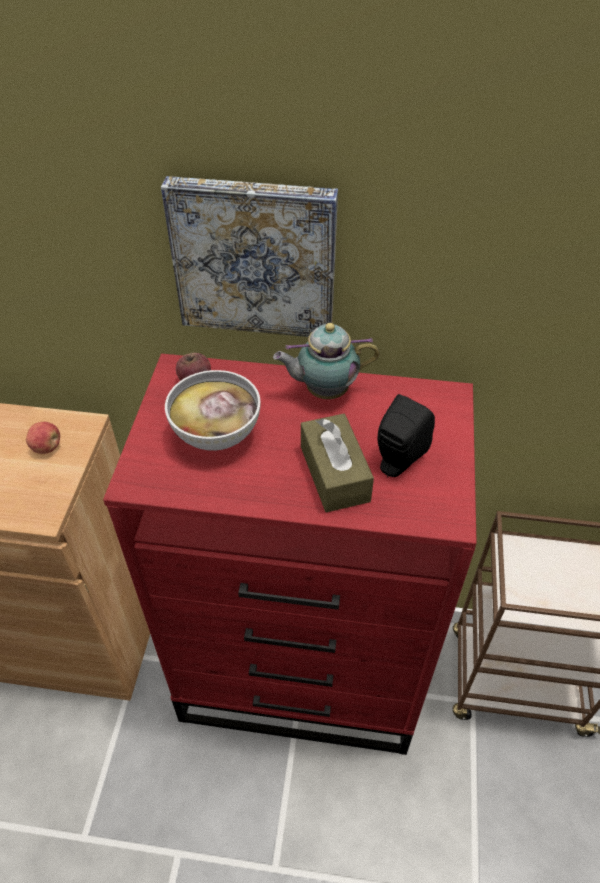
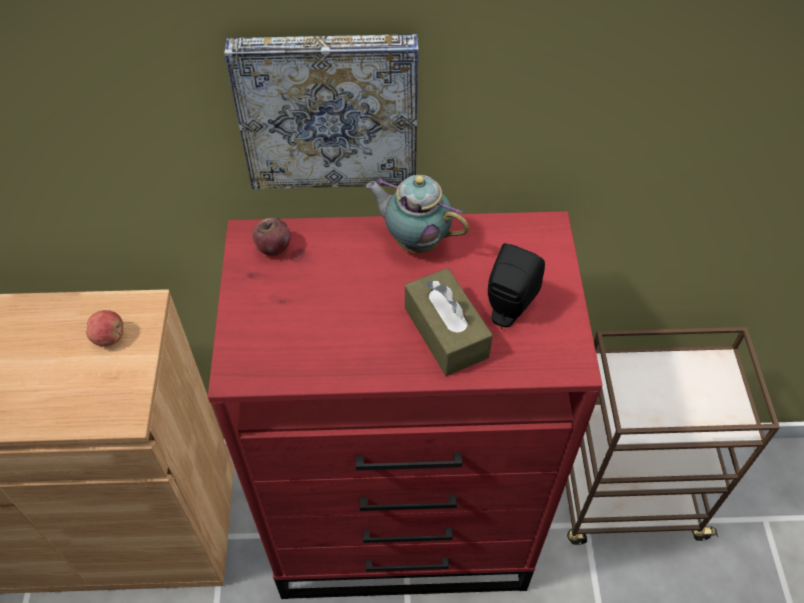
camera: 10 degrees left, 5 degrees up
bowl [165,370,260,451] -> none
teapot [273,323,379,399] -> teapot turned 45 degrees clockwise [366,175,469,253]

